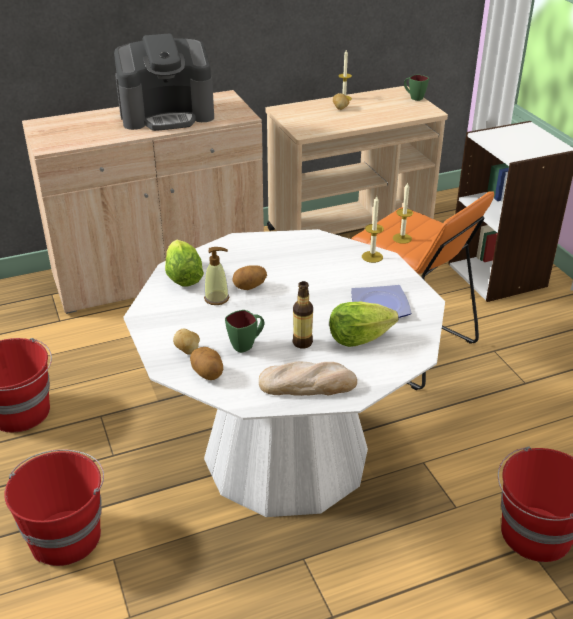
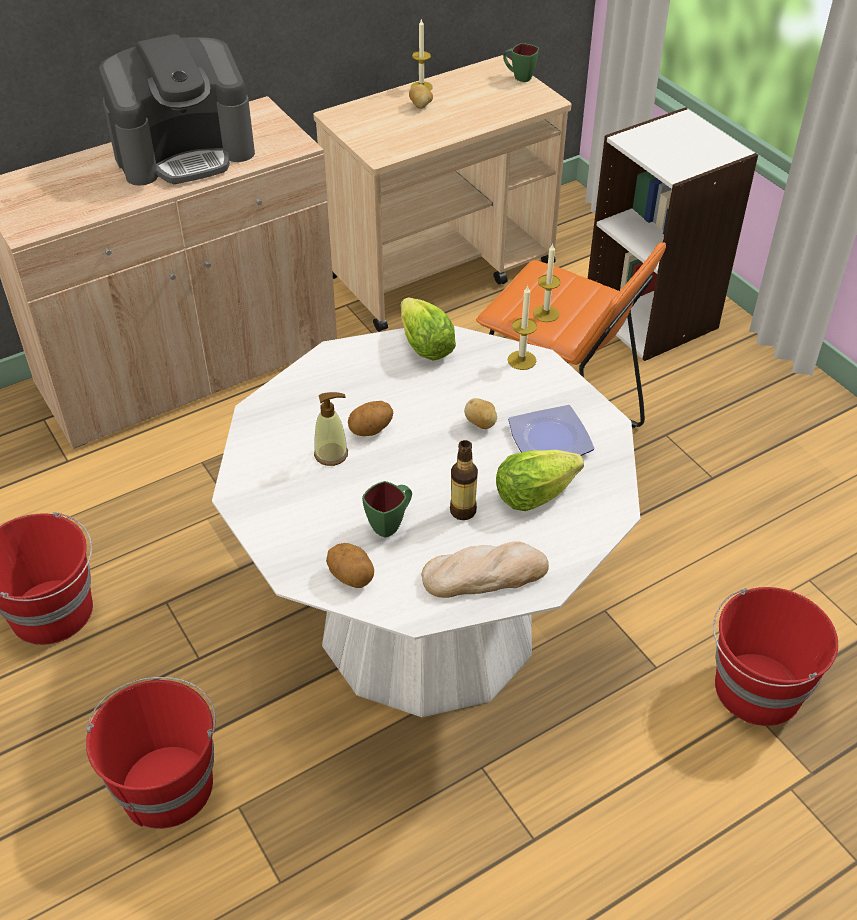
camera: 10 degrees left, 10 degrees up
lettuce [165,240,204,287] -> lettuce moved to [401,298,456,361]
potato [173,329,200,355] -> potato moved to [464,398,497,429]

